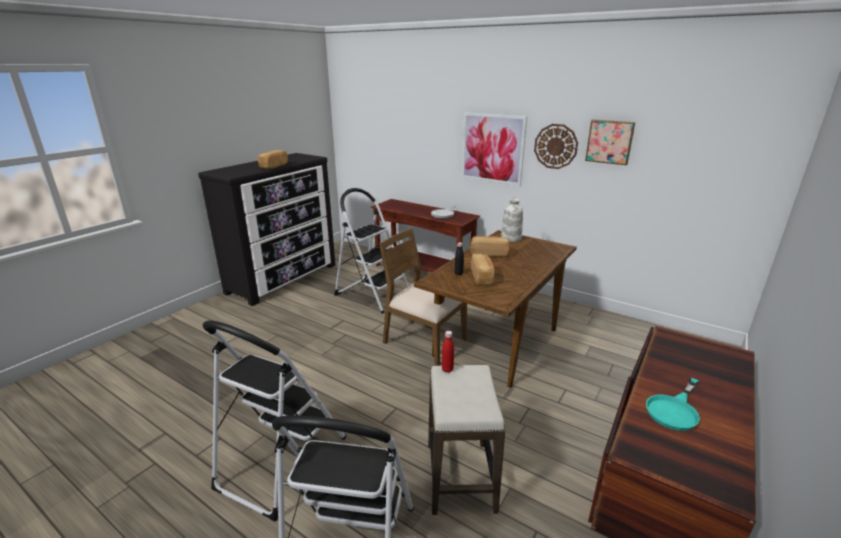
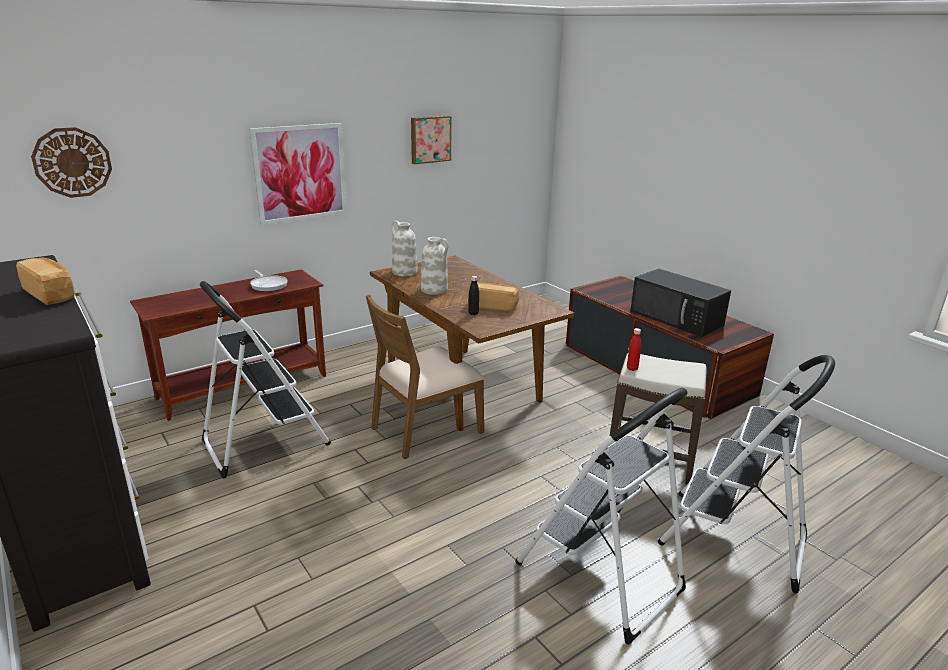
camera: 70 degrees left, 0 degrees up
bread [470,236,510,257] -> white vase [421,237,448,295]
wall clock [534,124,578,169] -> wall clock moved to [31,127,112,198]
turquoise frying pan [646,378,700,431] -> black microwave [630,269,731,337]

